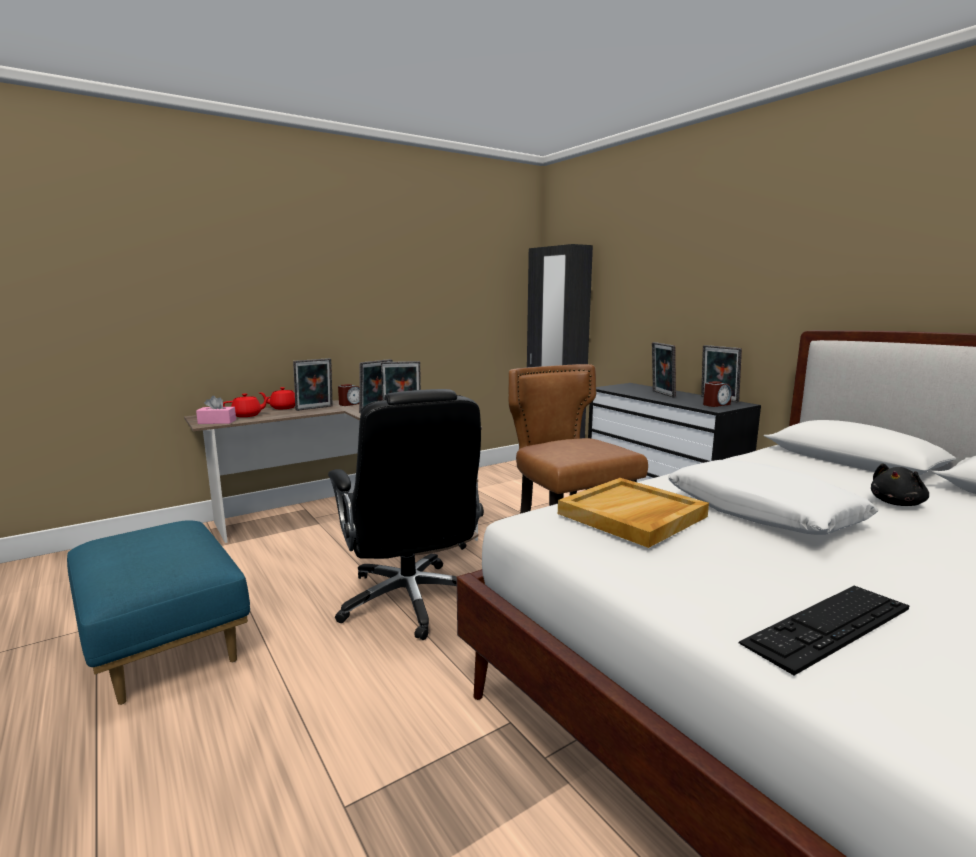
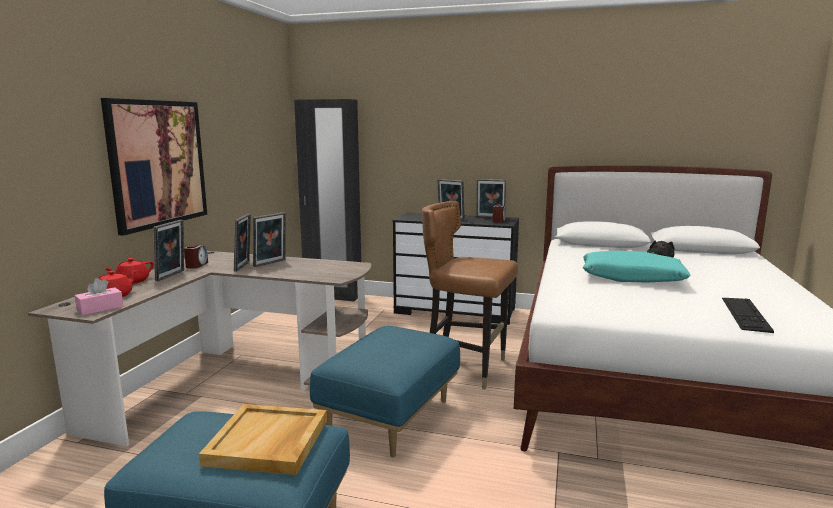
camera: 40 degrees left, 0 degrees up
black office chair [328,389,484,640] -> blue ottoman [310,326,460,457]
beige tray [558,478,709,548] -> beige tray moved to [199,404,327,475]
white pillow [668,460,879,535] -> turquoise pillow [583,251,691,283]
none -> picture [101,98,207,236]

